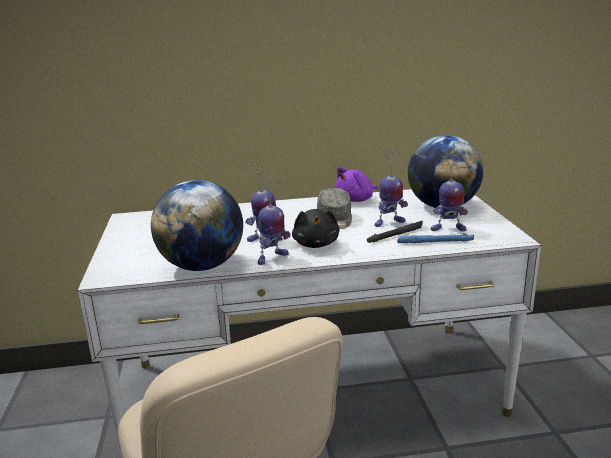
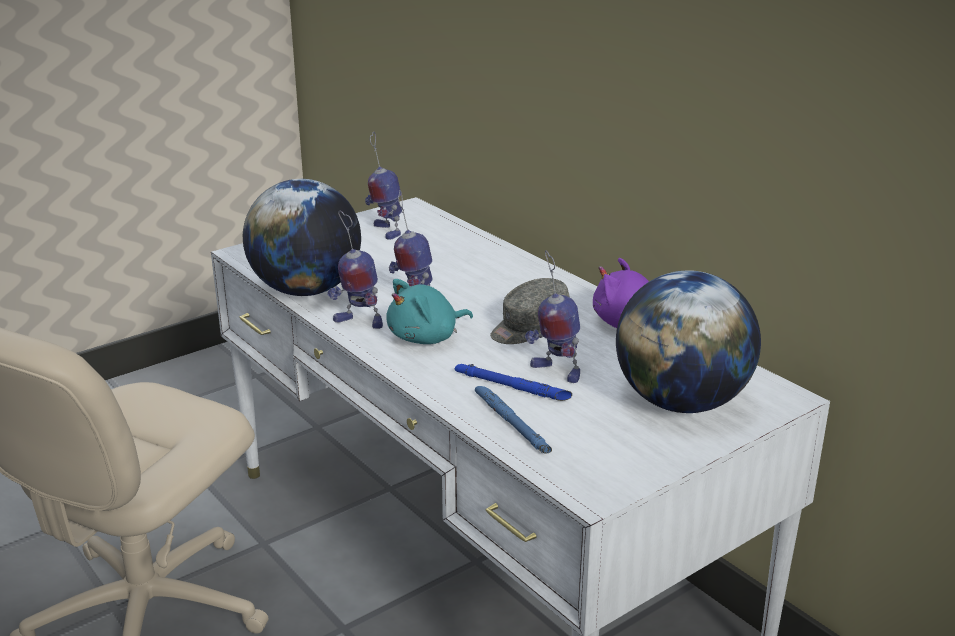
camera: 60 degrees right, 5 degrees up
black plush toy [292,209,340,248] -> turquoise plush toy [386,279,473,344]
black flashlight [367,221,422,243] -> blue flashlight [455,364,572,401]
toy robot [431,154,468,231] -> toy robot moved to [365,131,402,240]

